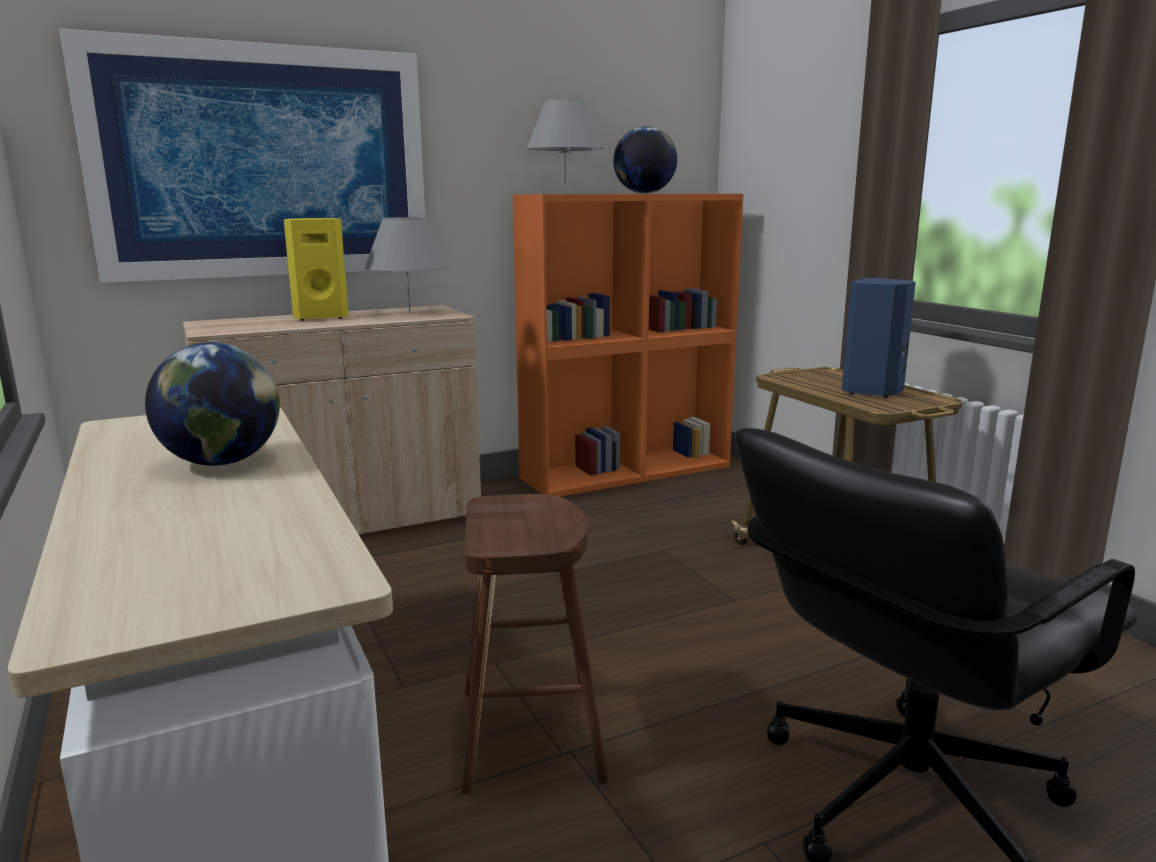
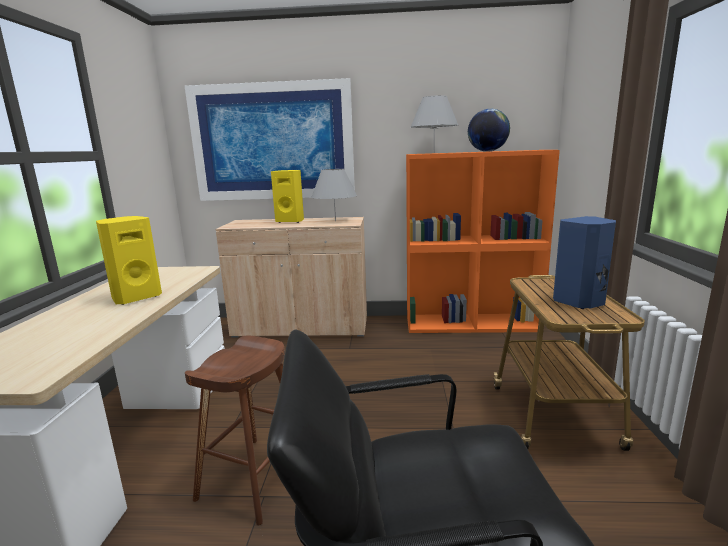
camera: 30 degrees right, 0 degrees up
globe [145,342,280,466] -> yellow speaker [96,216,162,305]

